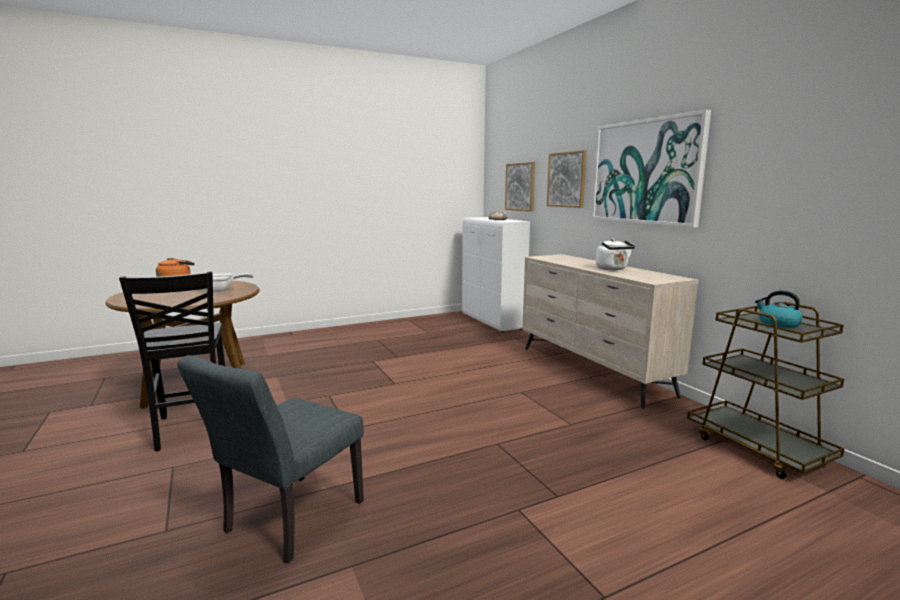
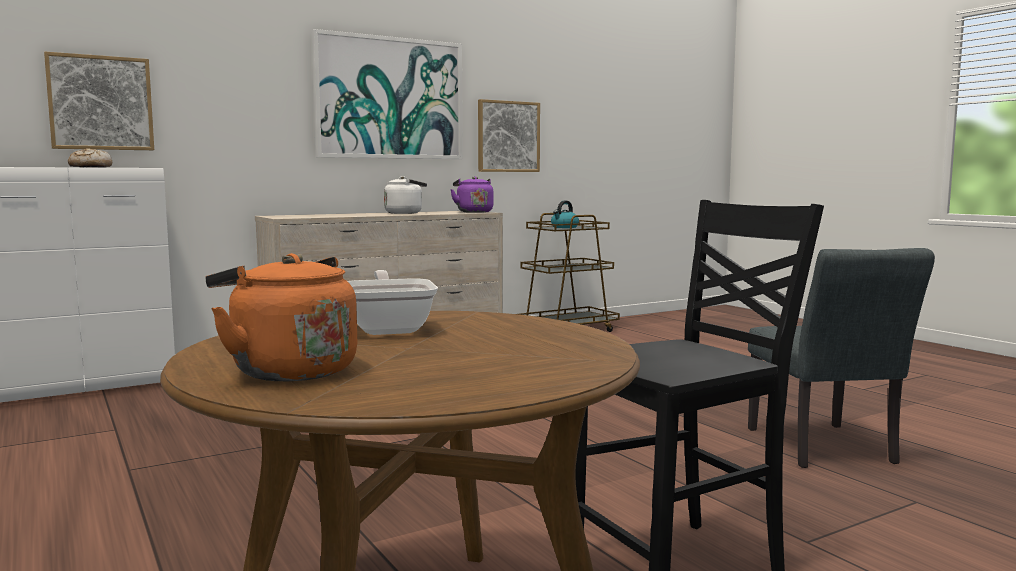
camera: 95 degrees left, 5 degrees down
grey chair [177,355,364,563] -> grey chair turned 60 degrees clockwise [748,248,935,468]
picture [547,150,587,208] -> picture moved to [478,99,540,172]
none -> purple kettle [450,176,493,213]

